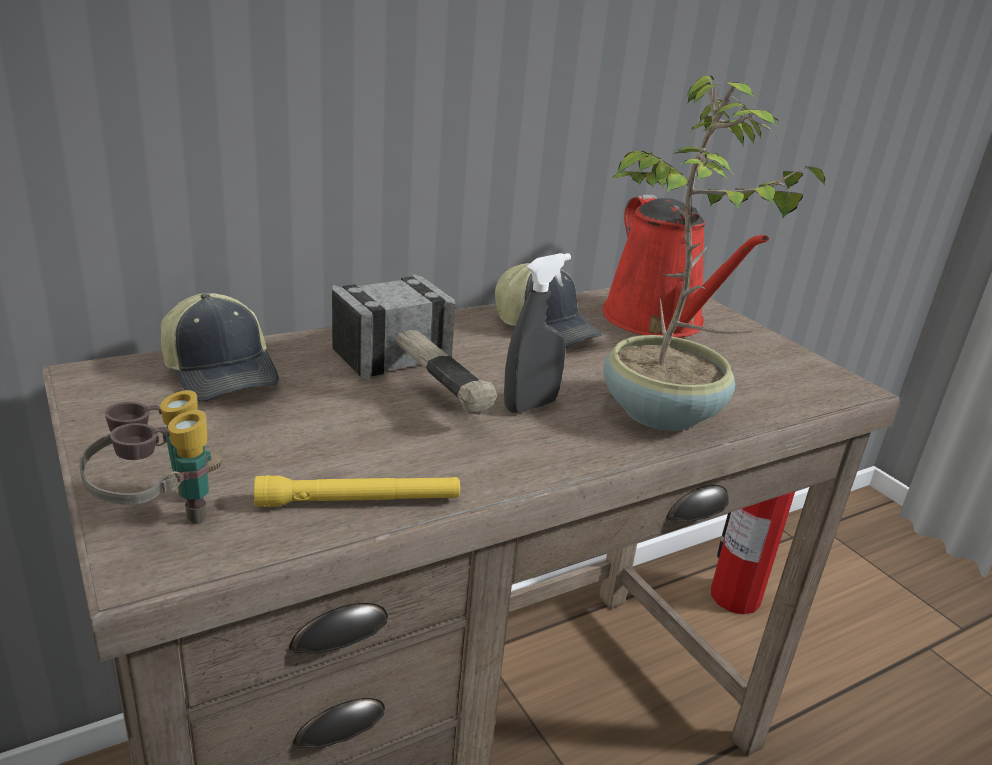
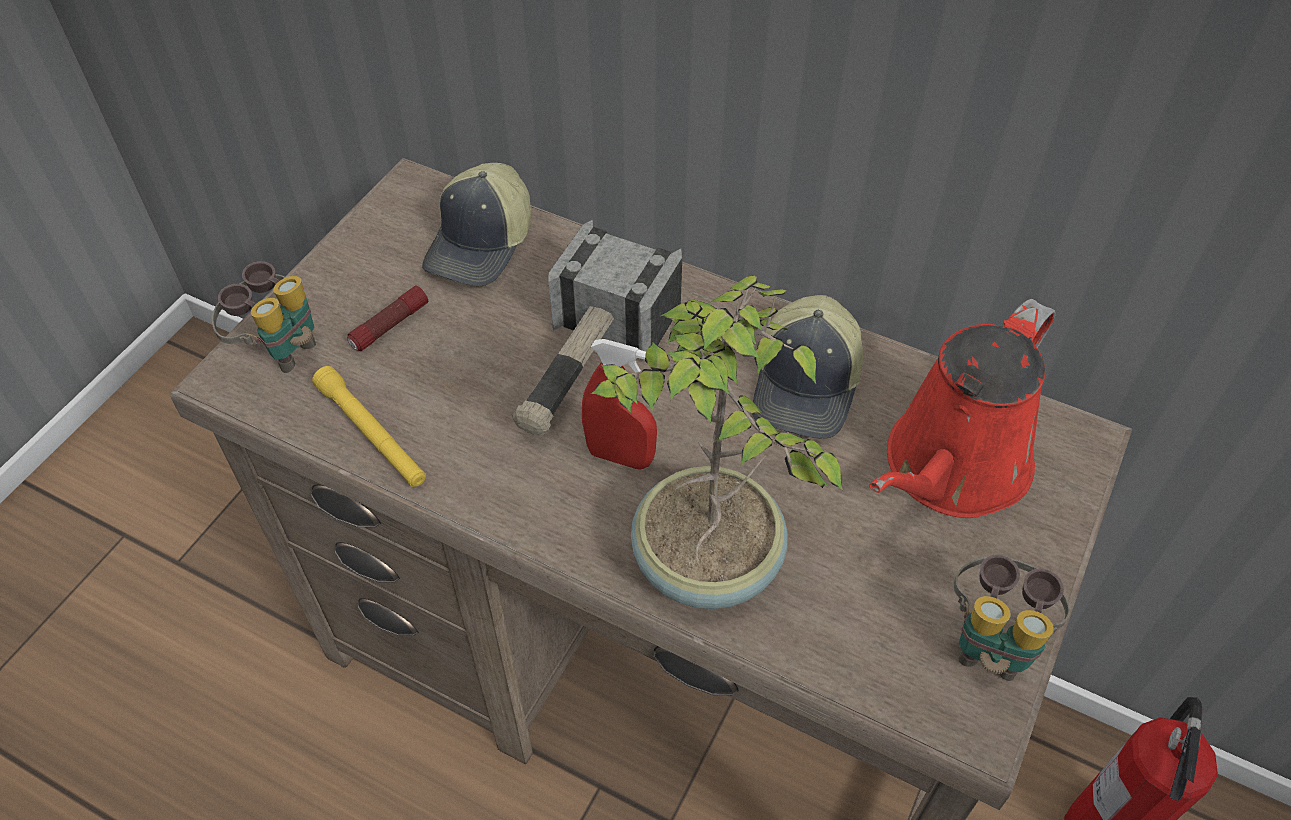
camera: 60 degrees right, 25 degrees up
grey spray bottle [504,253,571,413] -> red spray bottle [582,339,657,470]
none -> flashlight [347,286,428,351]
none -> binoculars [954,555,1070,681]

